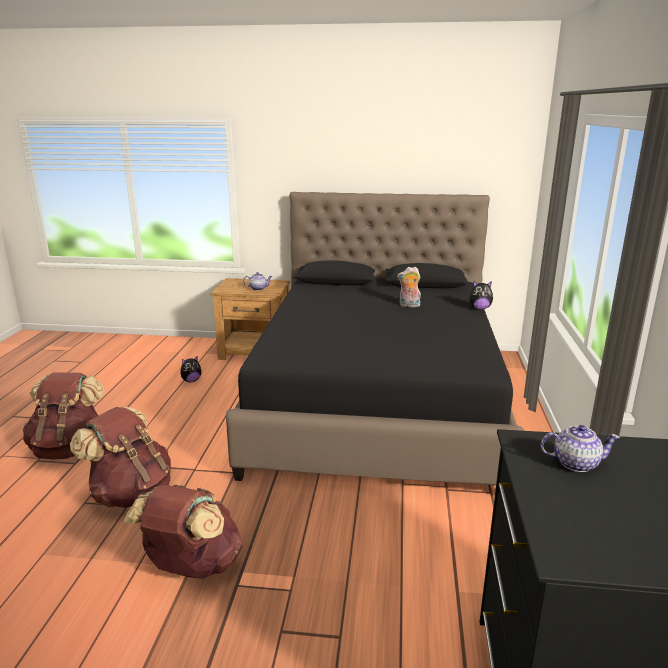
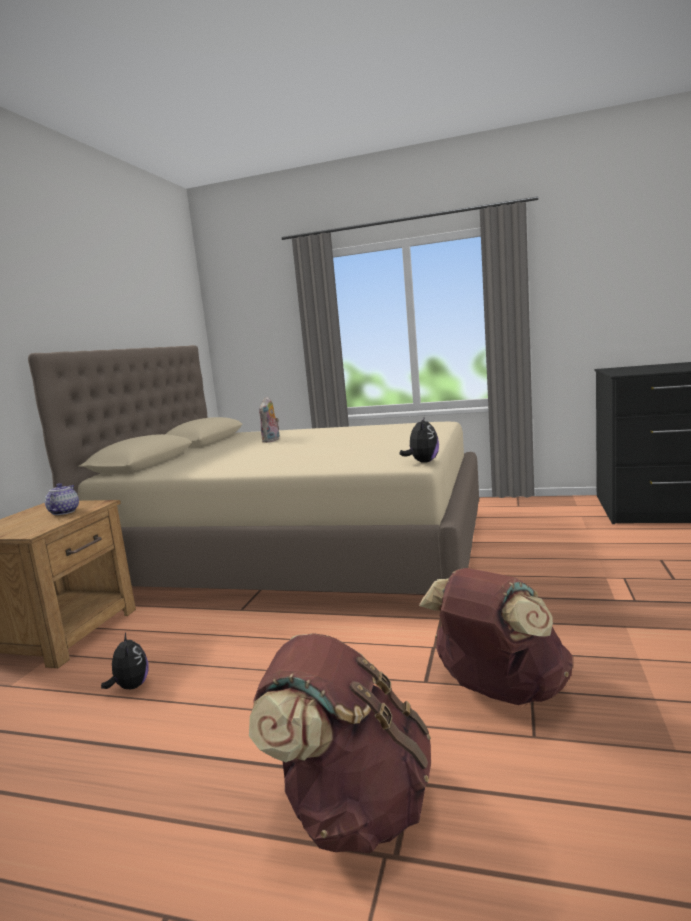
camera: 80 degrees left, 10 degrees down
brown backpack [124,484,243,579] -> none
black bed [226,192,524,486] -> beige bed [28,345,479,594]
plush toy [469,281,493,310] -> plush toy moved to [400,416,439,463]
teapot [540,425,620,472] -> none

